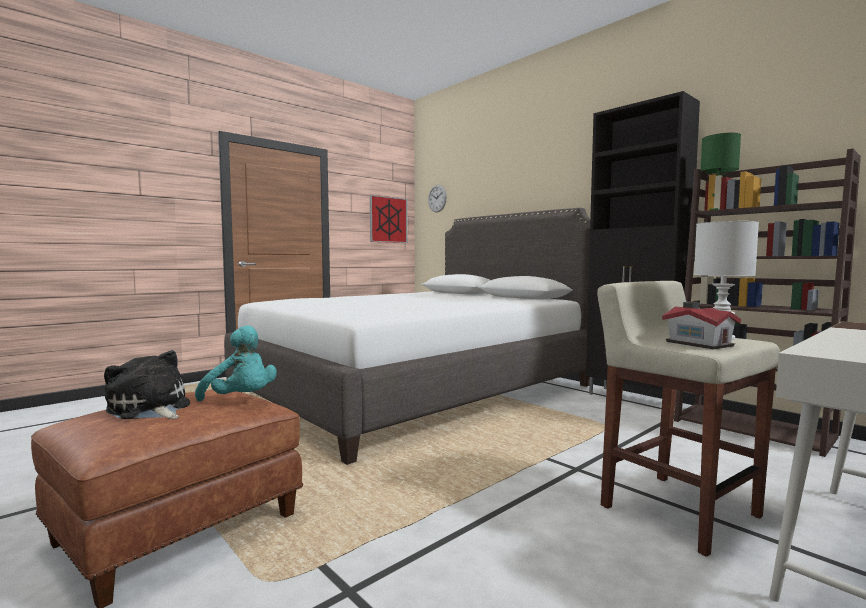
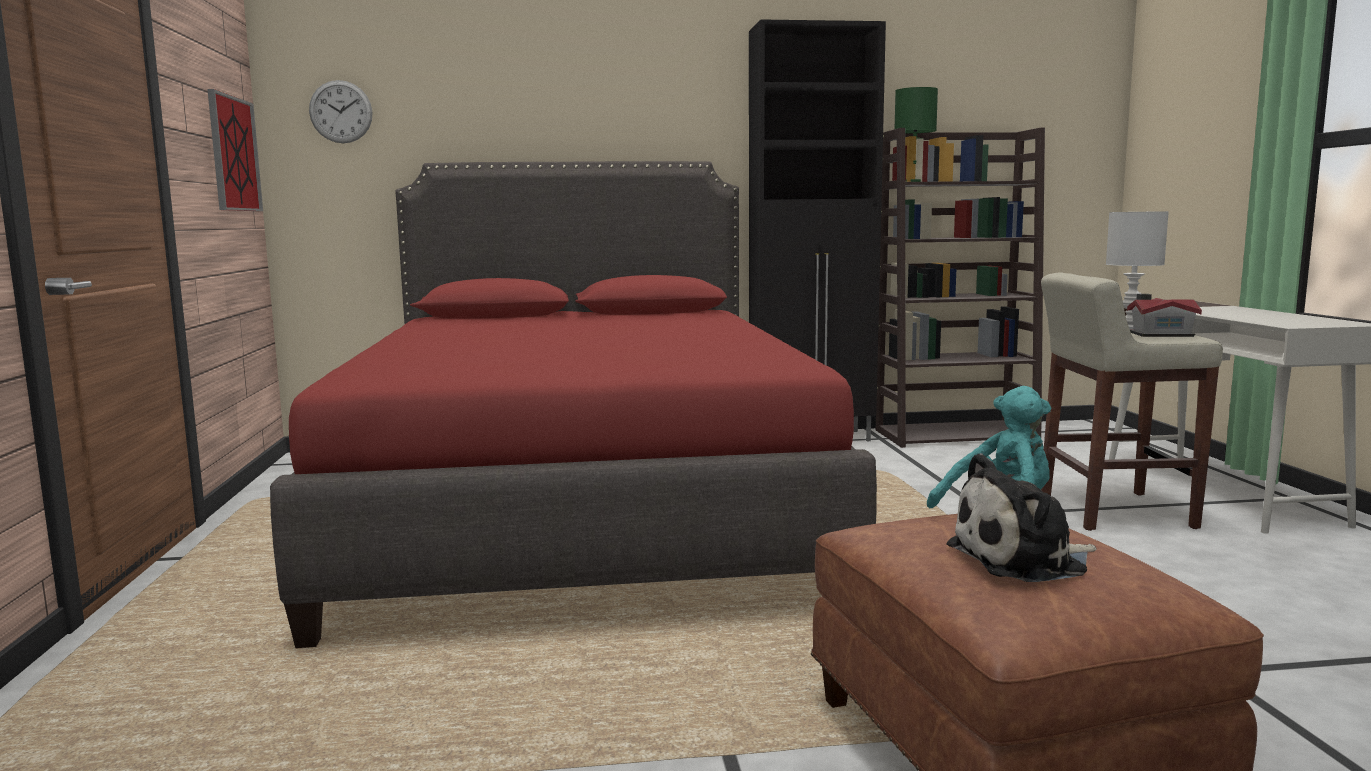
camera: 55 degrees left, 5 degrees up
white bed [224,208,590,465] -> red bed [270,161,877,648]

